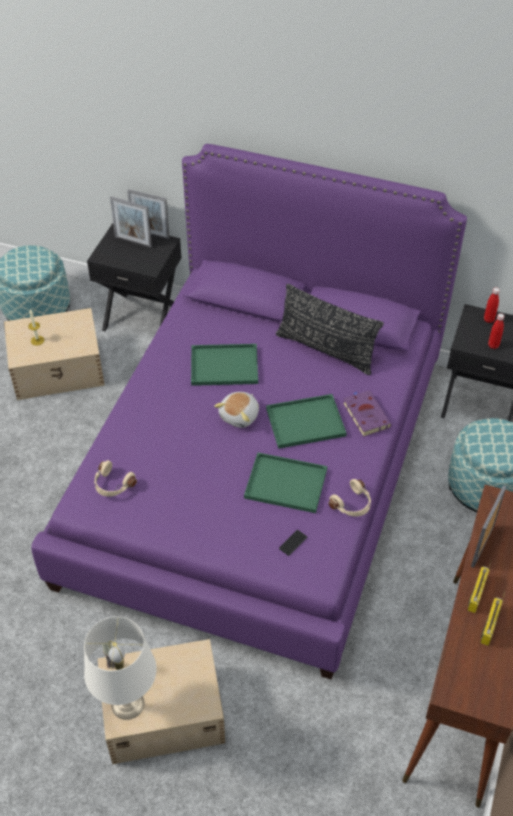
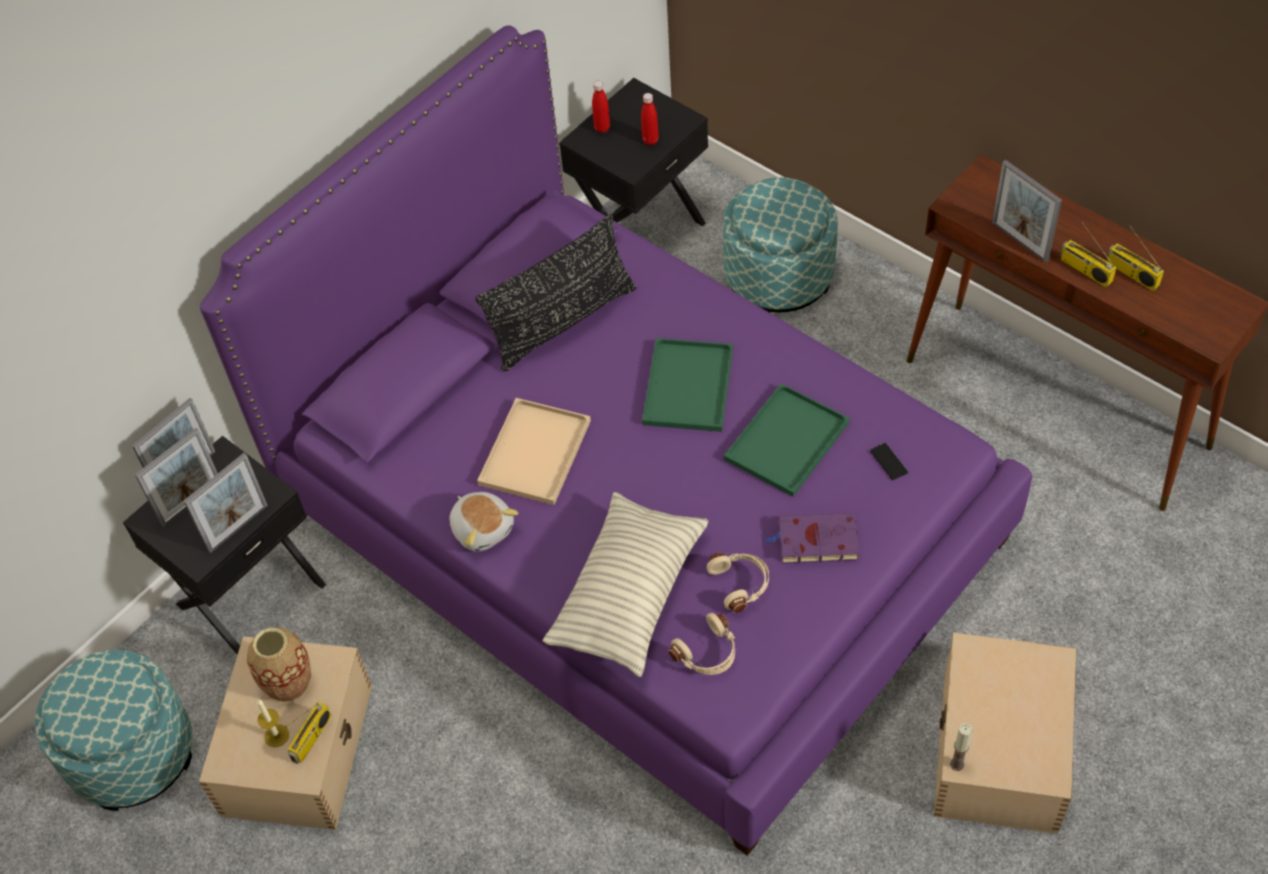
camera: 65 degrees left, 5 degrees up
white table lamp [84,617,157,720] -> none
green tray [191,344,258,386] -> beige tray [477,398,591,505]
plush toy [214,392,259,428] -> plush toy moved to [449,492,518,552]
beige headphones [328,479,371,517] -> beige headphones moved to [707,553,769,613]
purple book [343,390,392,437] -> purple book moved to [764,513,859,564]
none -> picture frame [184,453,268,553]
none -> vase [247,627,311,702]
none -> radio [286,702,332,764]
none -> pillow [542,492,708,677]

